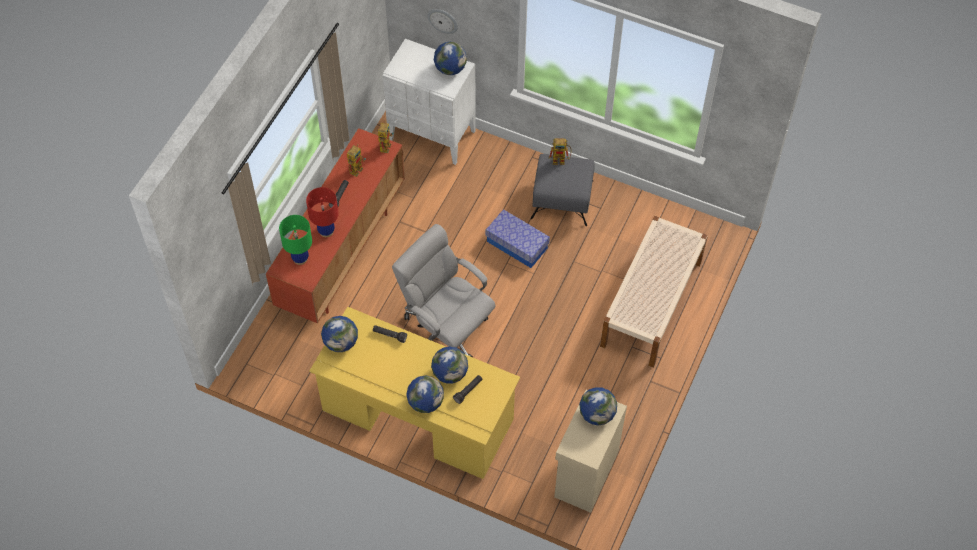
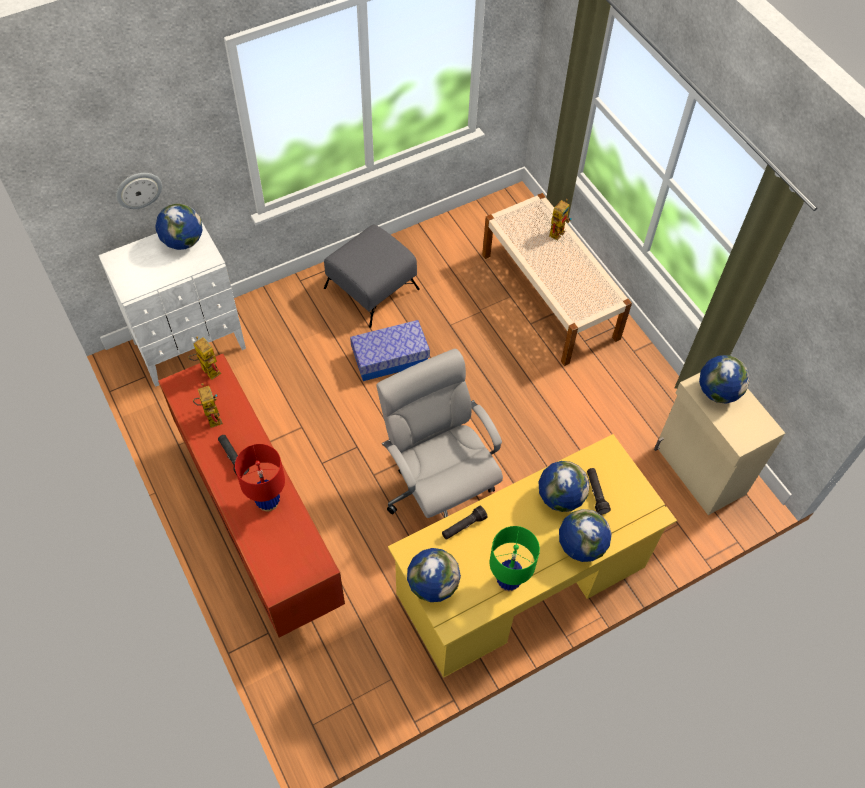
camera: 55 degrees left, 0 degrees up
green table lamp [279,215,312,265] -> green table lamp moved to [490,526,540,591]
grey office chair [392,224,495,357] -> grey office chair turned 75 degrees clockwise [376,349,503,518]
toy robot [549,138,571,165] -> toy robot moved to [549,199,572,241]

